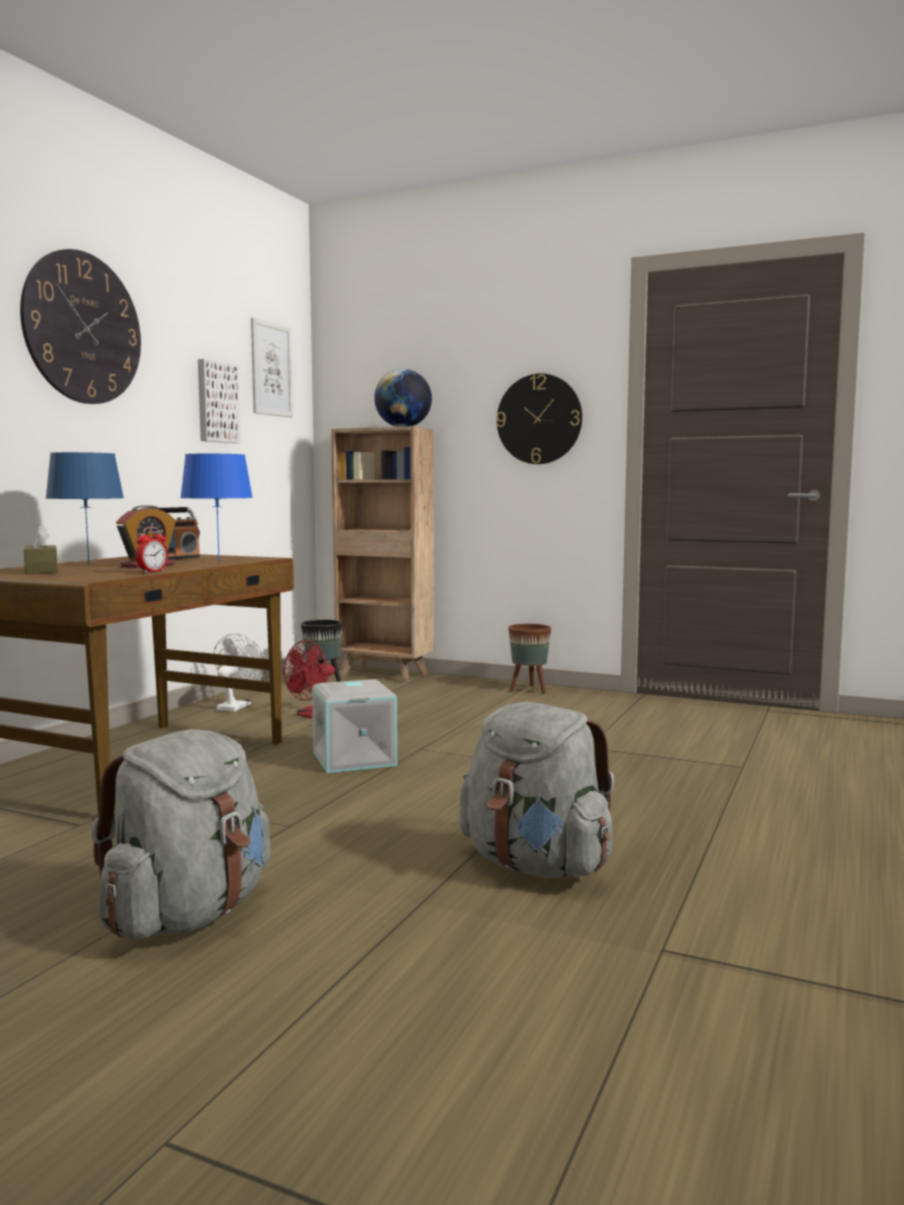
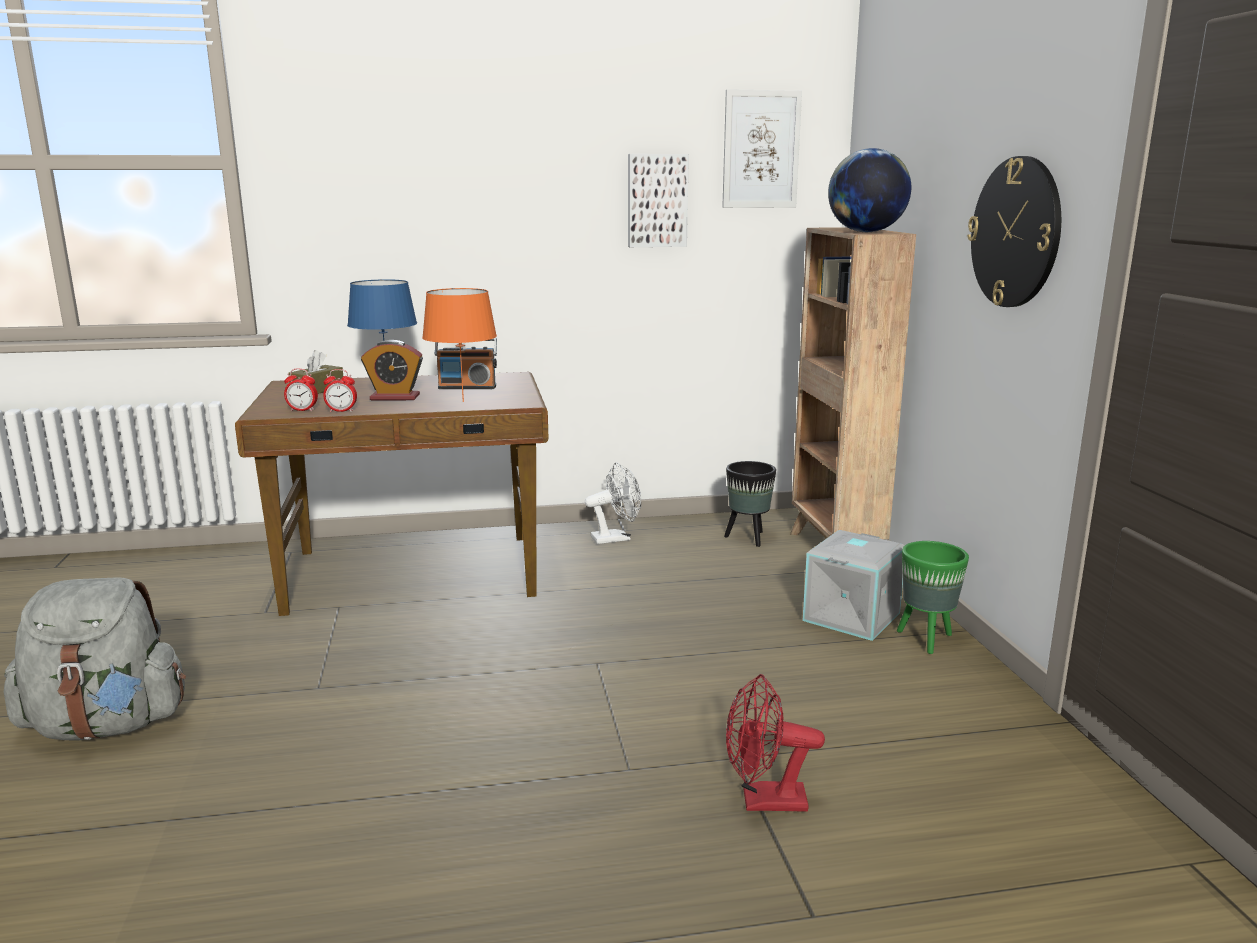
camera: 55 degrees right, 10 degrees up
wall clock [20,249,141,404] -> none
blue table lamp [180,454,253,562] -> orange table lamp [422,288,497,402]
red fan [283,640,335,718] -> red fan moved to [726,674,825,812]
grey storage box [312,679,397,773] -> grey storage box moved to [803,530,905,641]
grey backpack [459,702,614,878] -> none
brown planter [509,624,551,694] -> green planter [897,541,969,654]
none -> alarm clock [284,369,318,411]

